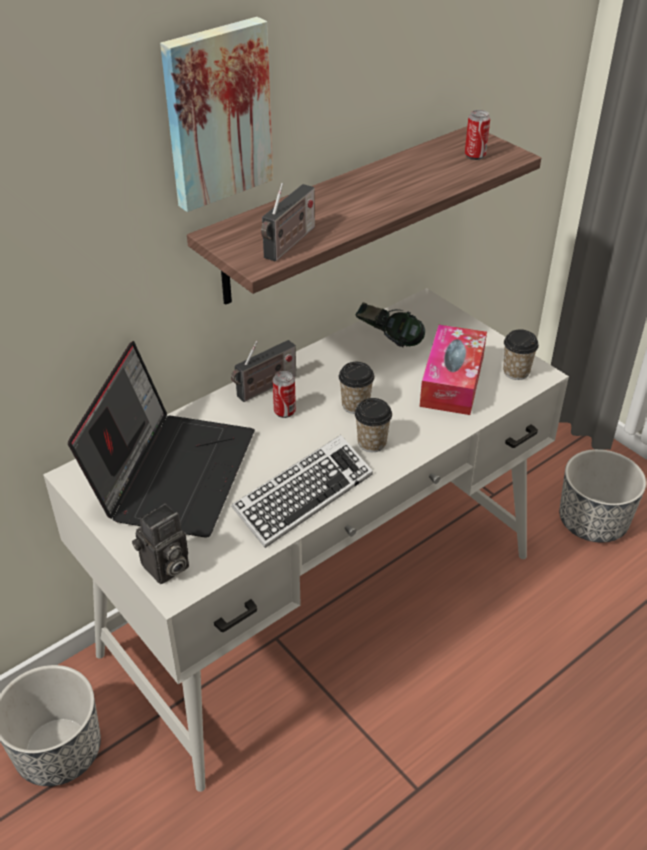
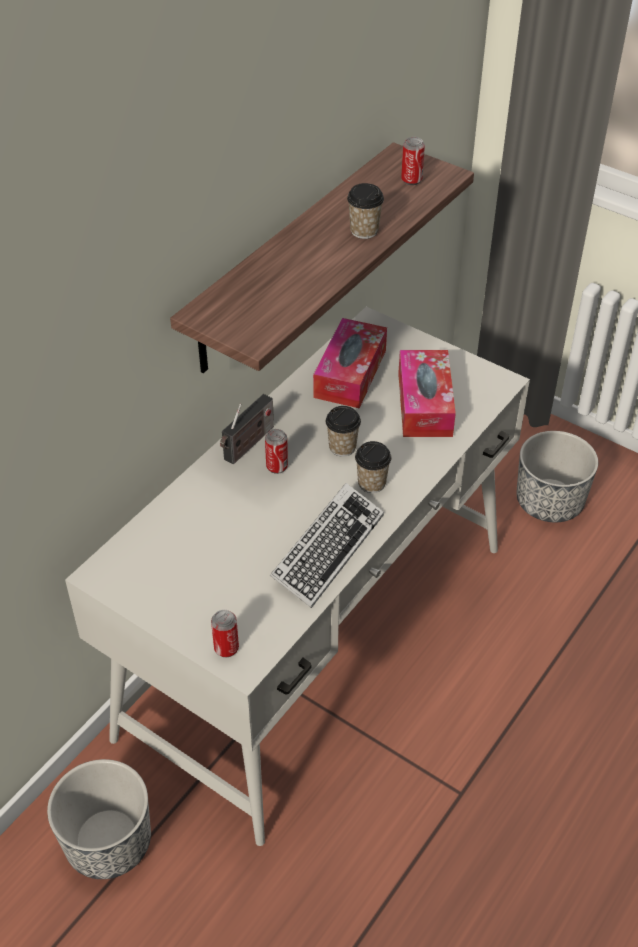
camera: 15 degrees left, 5 degrees up
laptop [68,341,255,537] -> none
camera [132,504,189,584] -> can [211,610,239,658]
picture [160,17,273,212] -> none
radio [261,183,315,262] -> none
headphones [356,302,425,347] -> tissue box [313,318,387,408]
cup [503,329,539,380] -> cup moved to [347,183,384,239]

